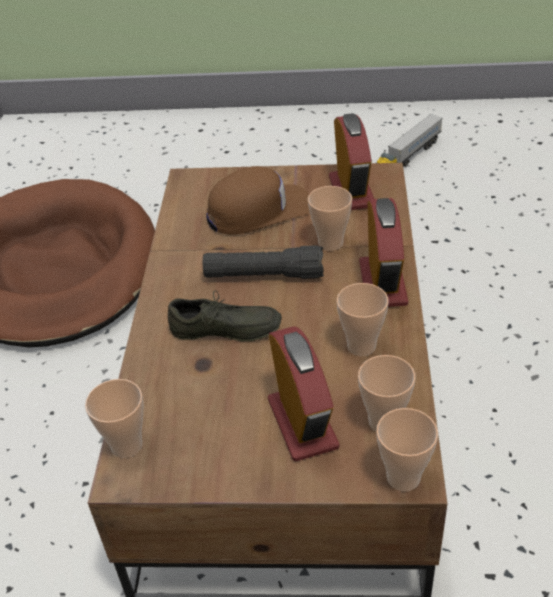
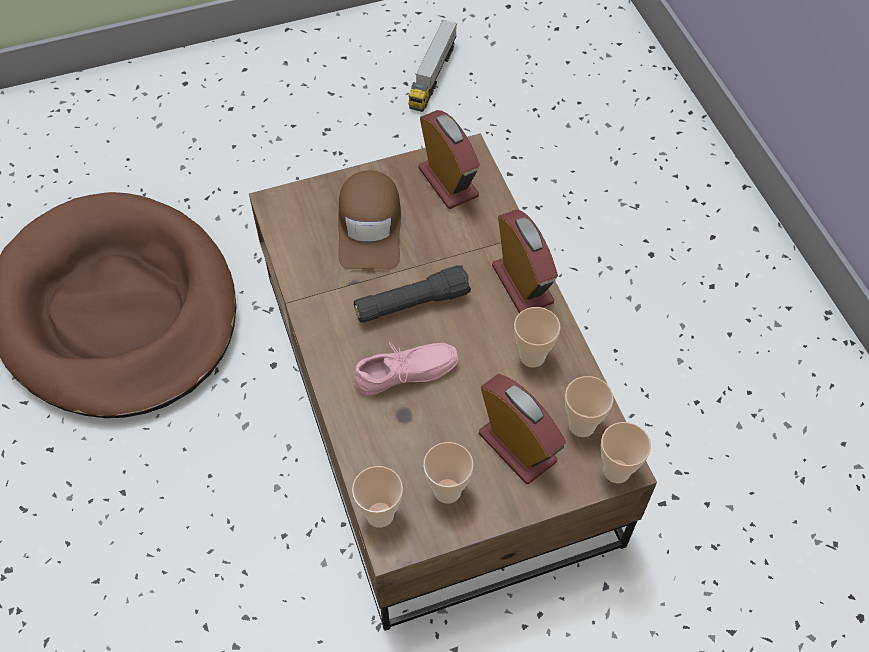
camera: 25 degrees left, 15 degrees up
grey shoe [168,290,282,341] -> pink shoe [353,342,459,395]
brown cap [206,166,310,235] -> brown cap turned 135 degrees clockwise [338,170,401,269]
cup [308,186,352,251] -> cup moved to [423,442,474,504]

